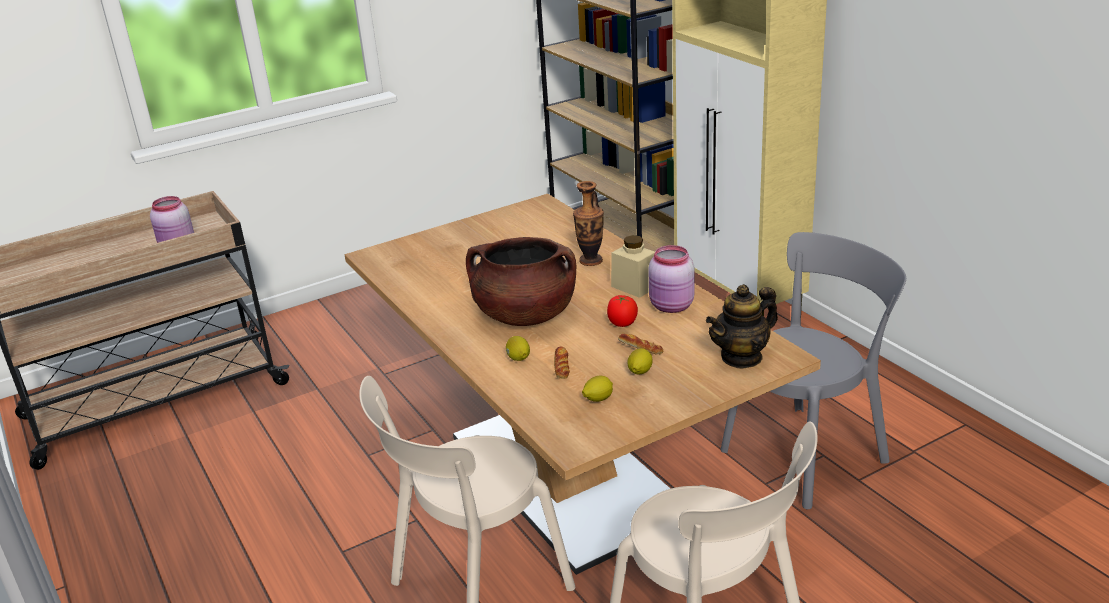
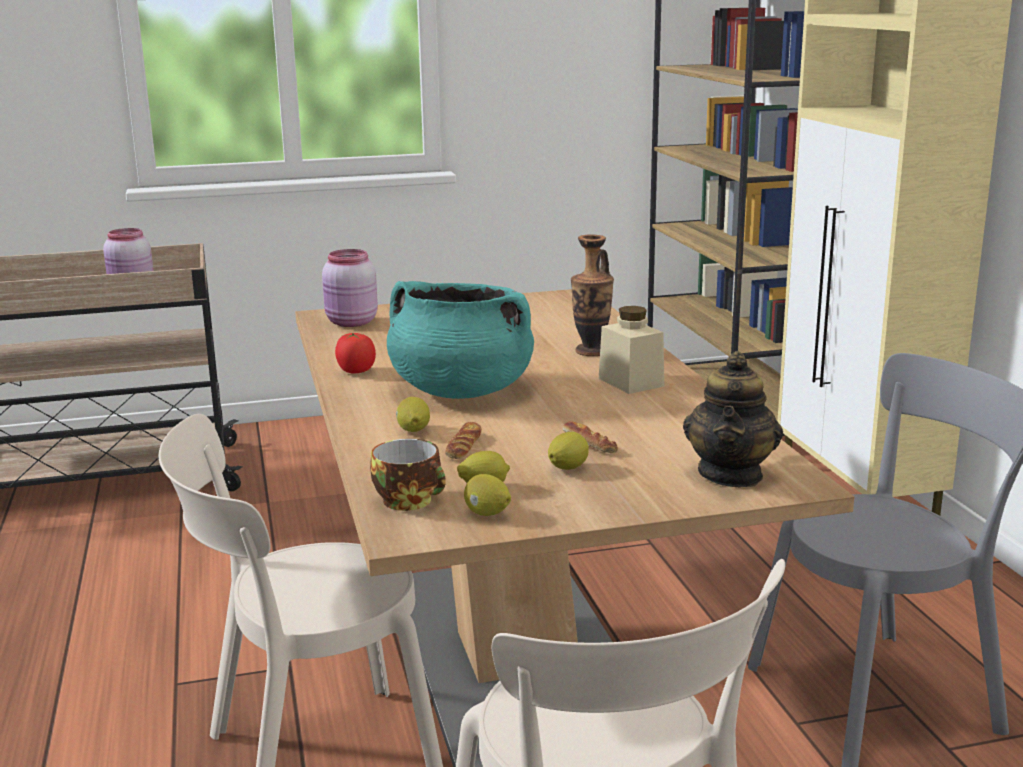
camera: 15 degrees right, 10 degrees down
brown cooking pot [466,237,577,326] -> turquoise cooking pot [387,281,534,399]
tomato [607,295,638,327] -> tomato moved to [335,333,376,374]
pink jar [648,245,695,313] -> pink jar moved to [322,249,378,327]
teapot [706,284,778,369] -> teapot turned 60 degrees counterclockwise [683,351,783,487]
none -> cup [370,439,446,511]
none -> lemon [464,474,511,516]

